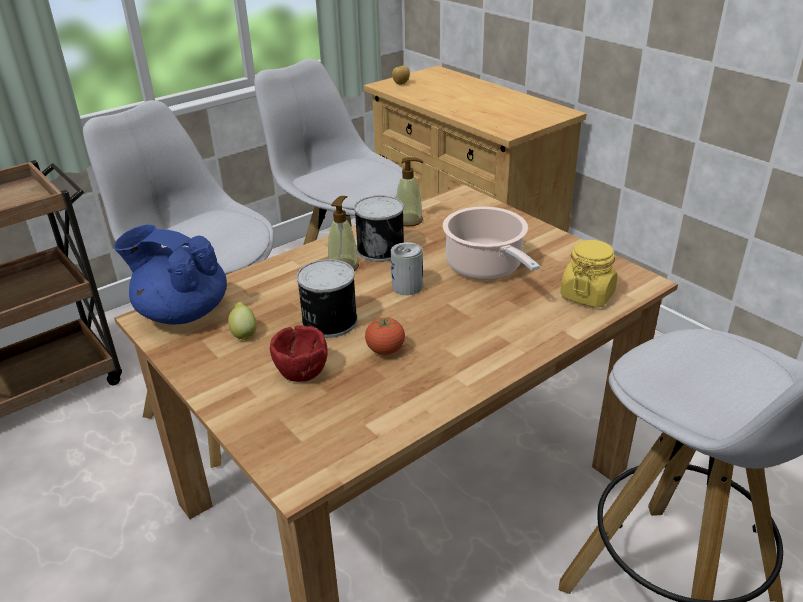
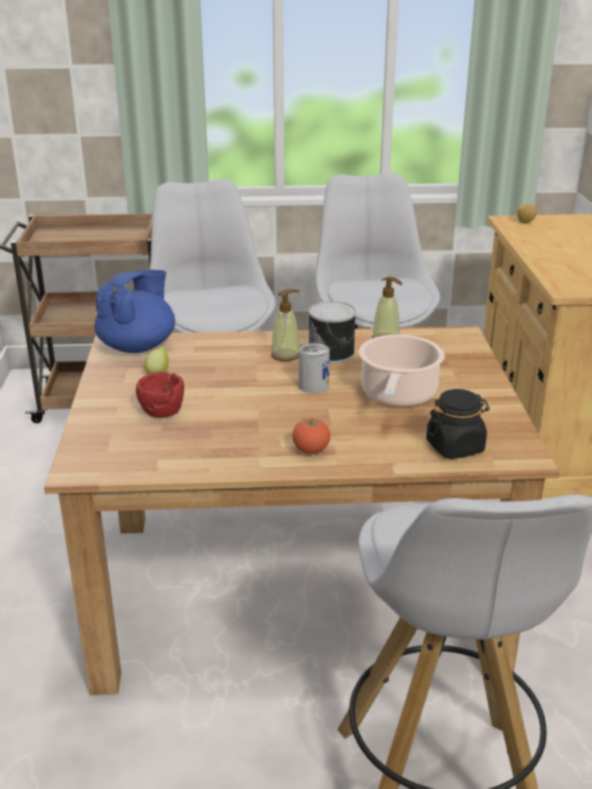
camera: 35 degrees right, 5 degrees down
blue teapot [114,225,227,324] -> blue teapot turned 60 degrees clockwise [94,270,175,353]
can [297,259,358,338] -> none
tomato [365,317,405,355] -> tomato moved to [292,417,330,454]
yellow jar [560,240,618,308] -> black jar [426,389,490,459]

